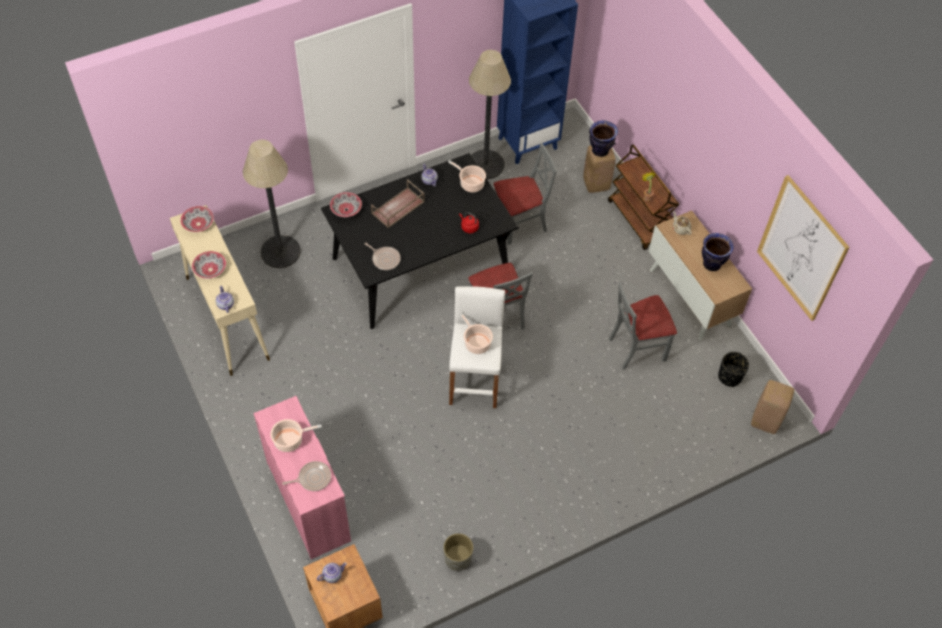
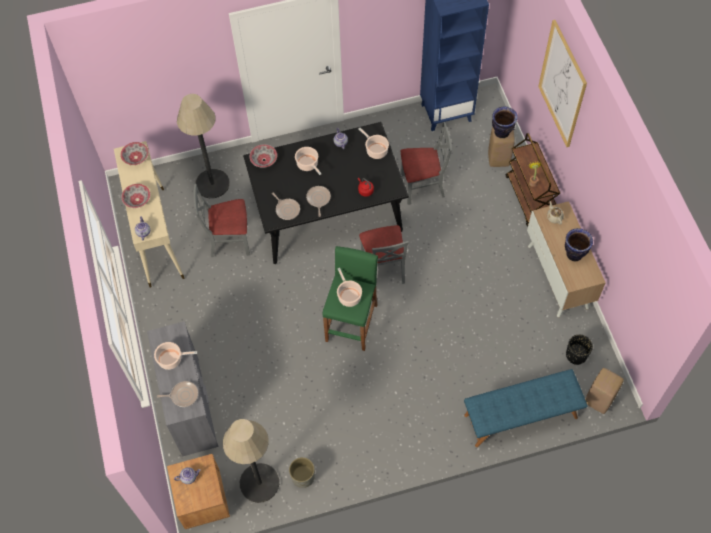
camera: 15 degrees right, 5 degrees up
pink dresser [253,396,351,559] -> grey dresser [147,321,219,456]
brown tray [371,179,425,228] -> cooking pot [295,147,321,175]
white stool [449,286,505,408] -> green stool [323,246,378,351]
floor lamp [469,50,511,179] -> floor lamp moved to [223,419,279,503]
grey chair [609,282,677,370] -> grey chair moved to [194,184,250,257]
picture [757,175,850,321] -> picture moved to [538,20,587,147]
none -> frying pan [306,186,331,217]
none -> blue bench [464,369,588,447]

